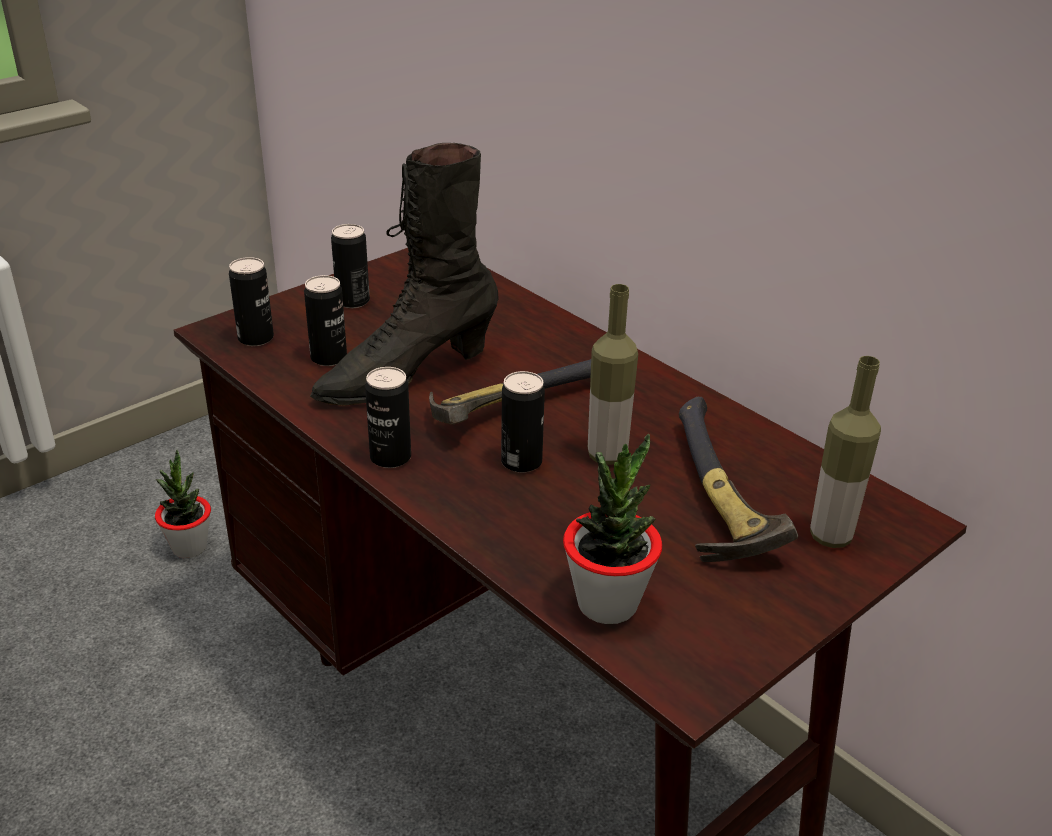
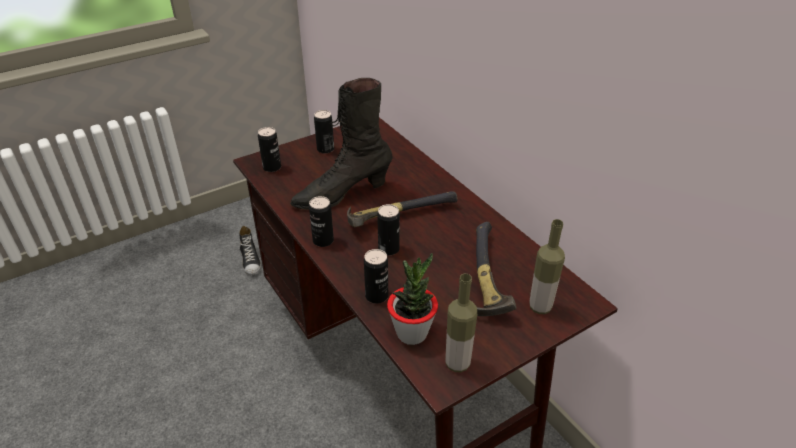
camera: 10 degrees right, 5 degrees up
potted plant [155,449,211,558] -> shoe [239,226,261,275]
can [304,275,347,366] -> can moved to [364,249,388,304]
bottle [588,284,638,465] -> bottle moved to [445,274,477,372]

